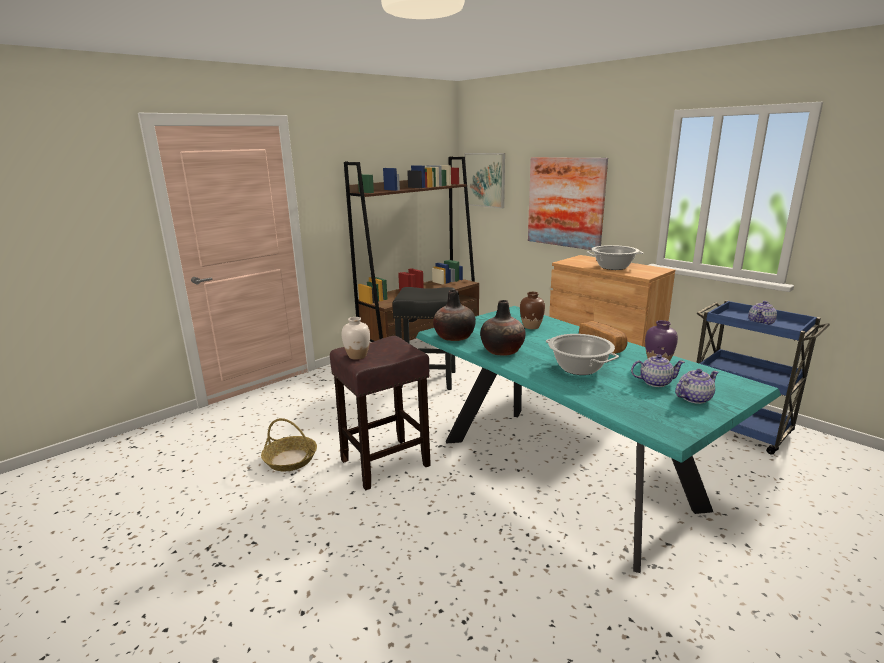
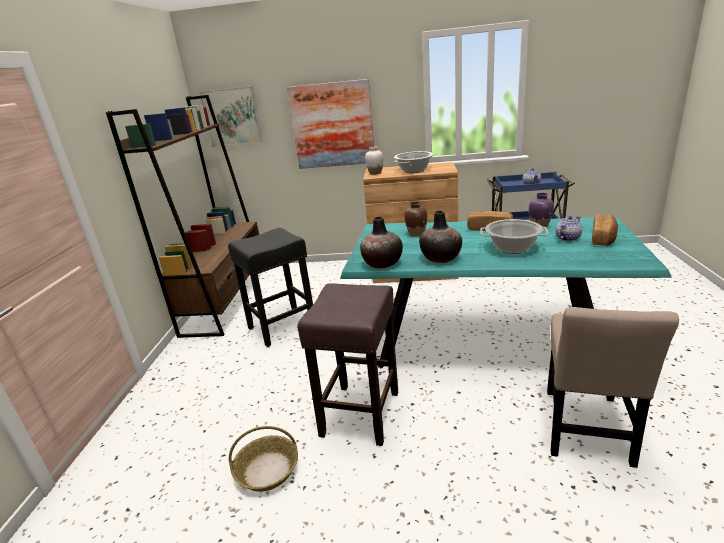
camera: 40 degrees left, 5 degrees up
white vase [342,317,370,360] -> white vase moved to [365,147,383,175]
teapot [675,369,719,404] -> bread [592,215,618,246]
none -> beige chair [547,307,679,468]

